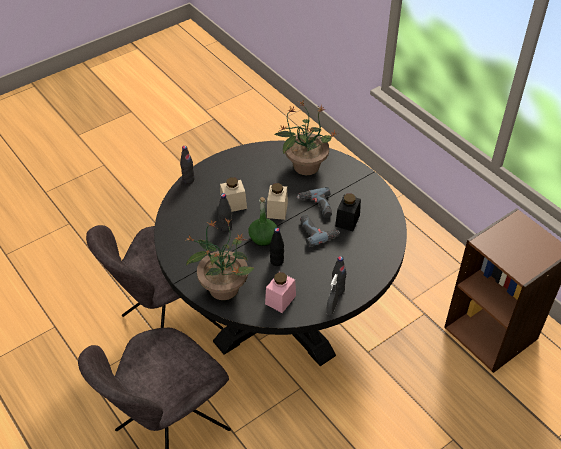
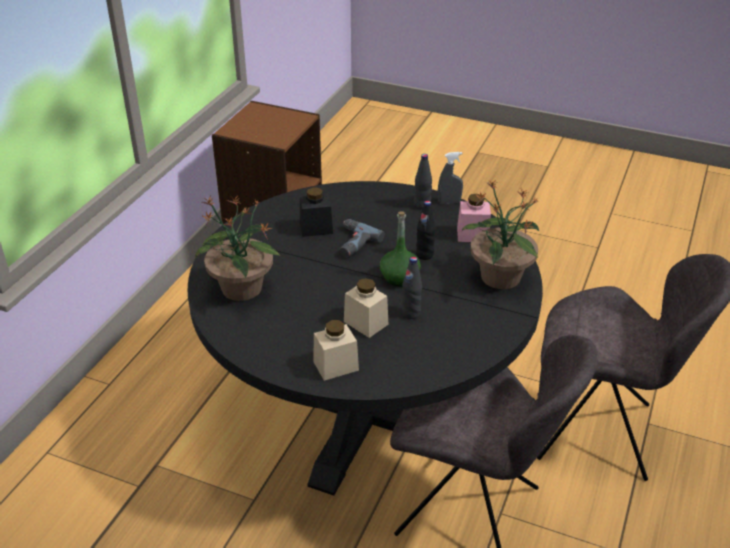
camera: 120 degrees left, 10 degrees down
black bottle [180,146,195,184] -> none
beige jar [267,183,288,220] -> beige jar moved to [313,320,359,381]
power drill [297,187,332,218] -> none

